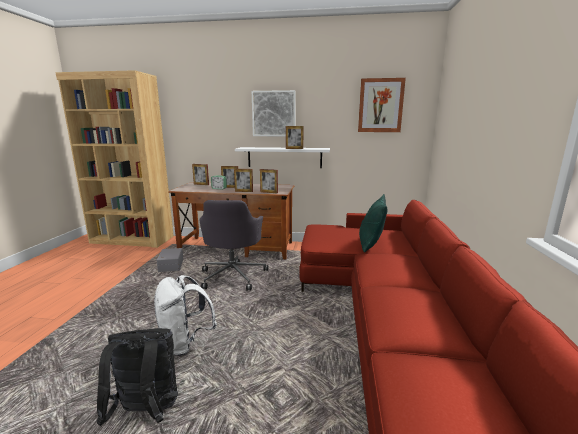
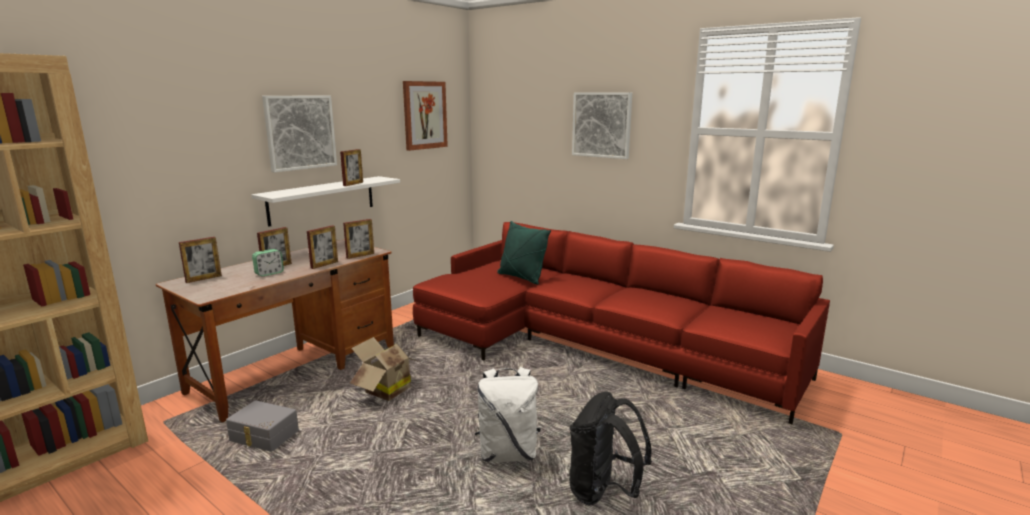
camera: 60 degrees left, 0 degrees up
grey office chair [199,200,268,290] -> cardboard box [350,337,419,401]
none -> picture [572,92,632,159]

